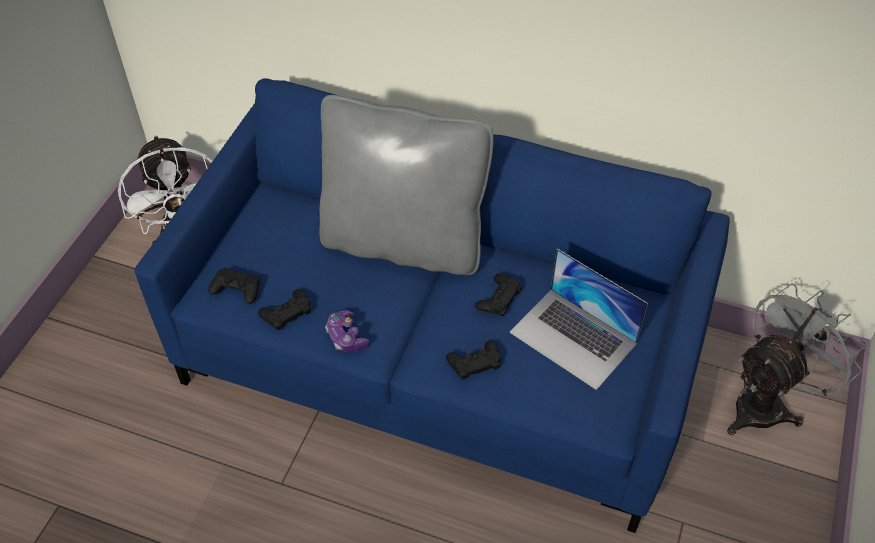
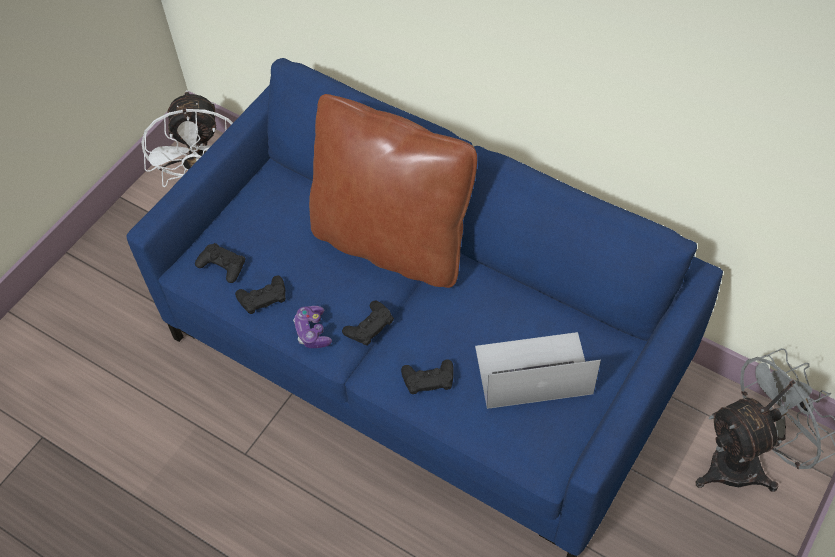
camera: 15 degrees right, 5 degrees up
grey pillow [319,95,494,275] -> brown pillow [309,94,477,288]
black game controller [475,273,522,316] -> black game controller moved to [342,300,394,346]
laptop [509,249,648,390] -> laptop turned 120 degrees clockwise [475,332,601,409]

